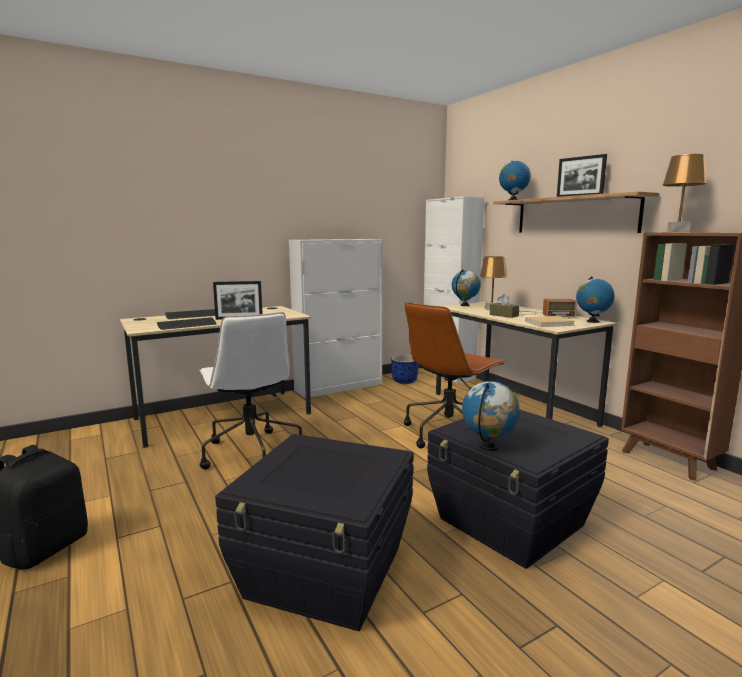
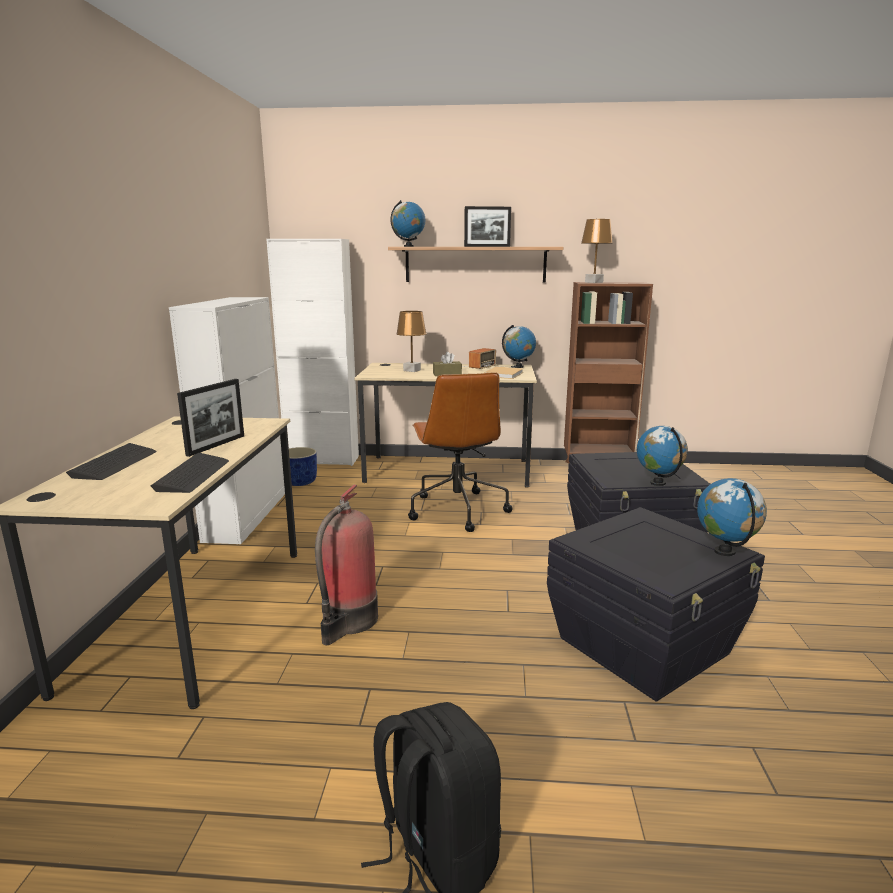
camera: 55 degrees left, 5 degrees up
white office chair [199,312,302,469] -> fire extinguisher [315,485,378,645]
globe [452,269,481,306] -> globe moved to [697,478,767,556]

